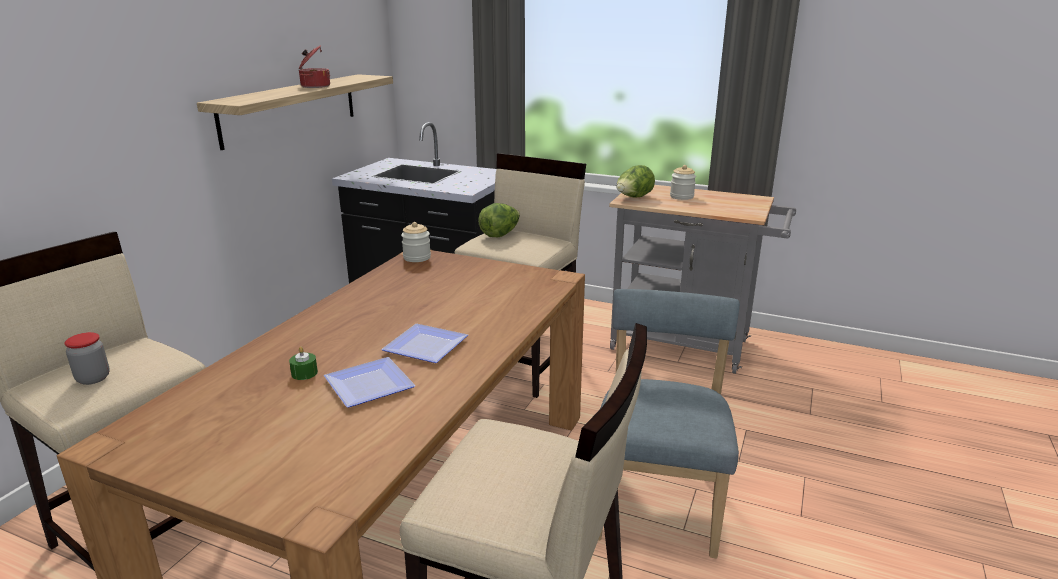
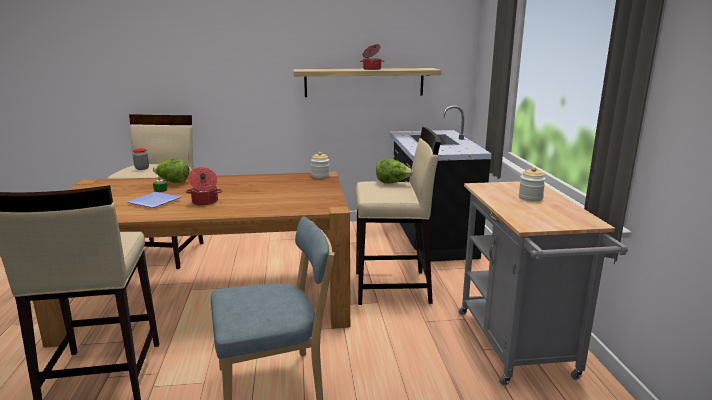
camera: 60 degrees right, 5 degrees down
plate [381,324,468,363] -> cooking pot [186,167,222,205]
lettuce [616,165,655,198] -> lettuce moved to [153,158,189,183]

